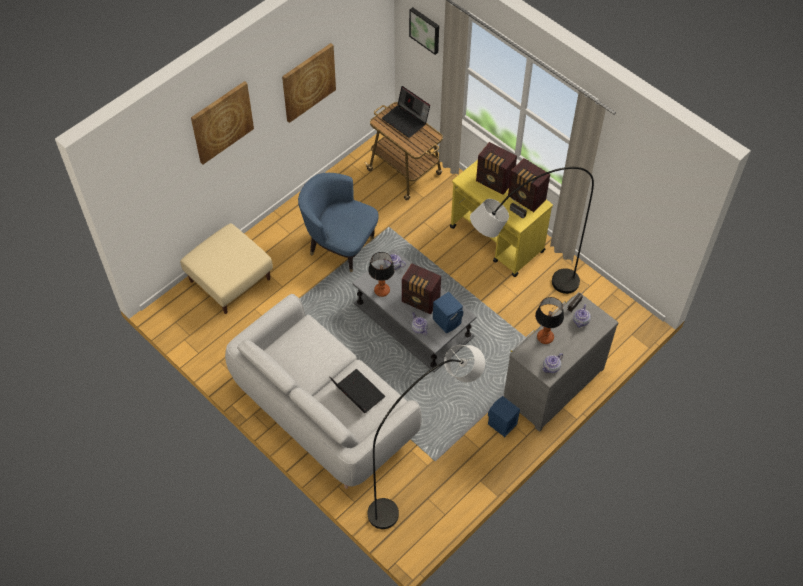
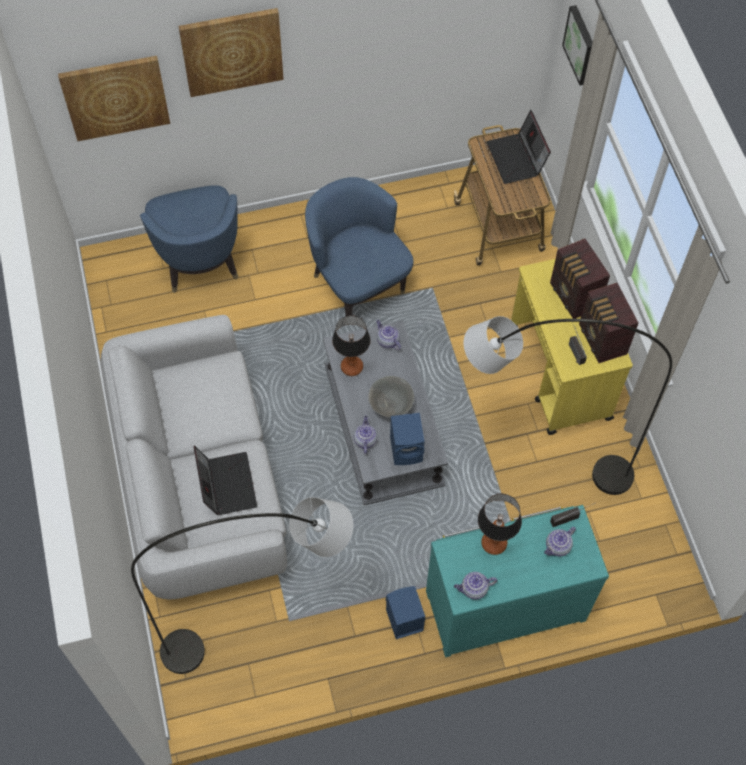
camera: 30 degrees right, 5 degrees up
beige ottoman [180,223,273,314] -> blue armchair [140,185,238,293]
picture [282,43,336,123] -> picture moved to [58,56,170,141]
radio [402,263,441,314] -> grey bowl [368,376,414,417]
grey dresser [504,292,618,432] -> turquoise dresser [426,505,609,657]

